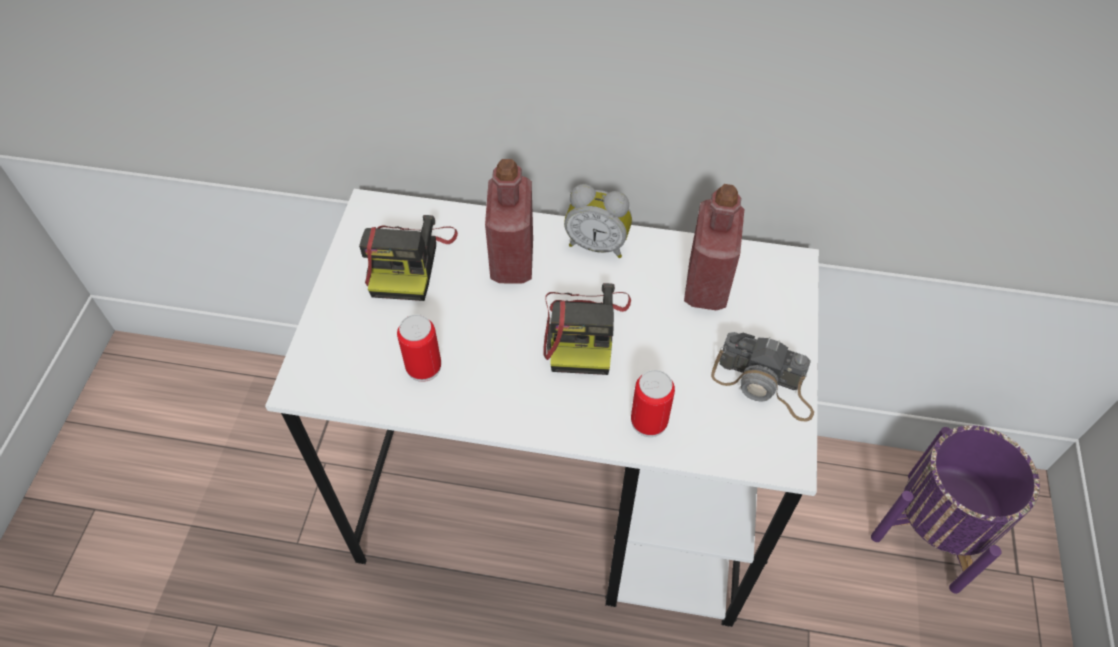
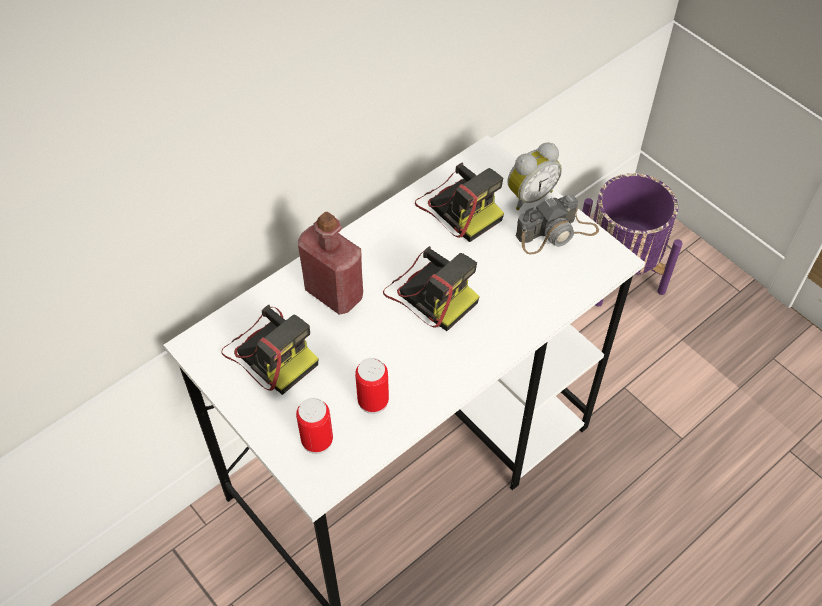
camera: 50 degrees left, 0 degrees up
alarm clock [564,184,632,258] -> alarm clock moved to [508,143,562,210]
can [631,370,675,437] -> can moved to [296,398,333,454]
red bottle [684,184,745,310] -> camera [415,162,504,242]

